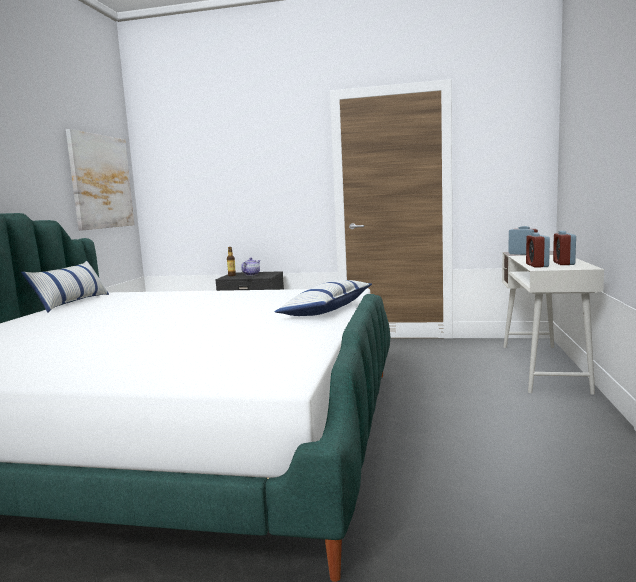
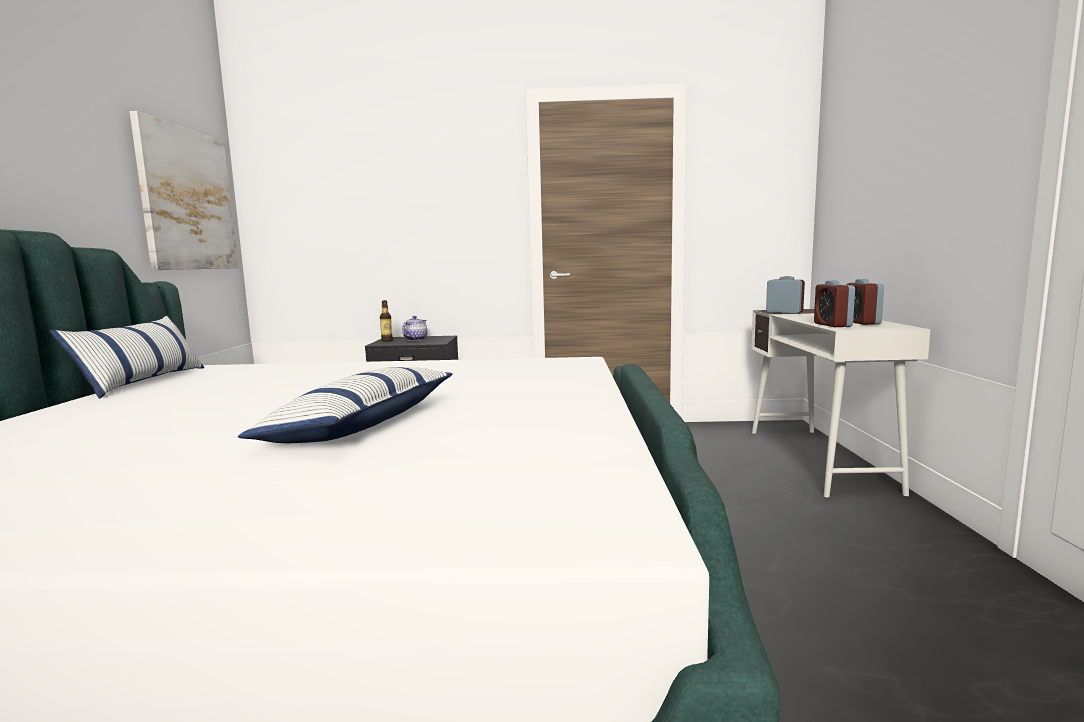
camera: 10 degrees left, 0 degrees up
pillow [275,280,372,316] -> pillow moved to [238,367,452,443]

